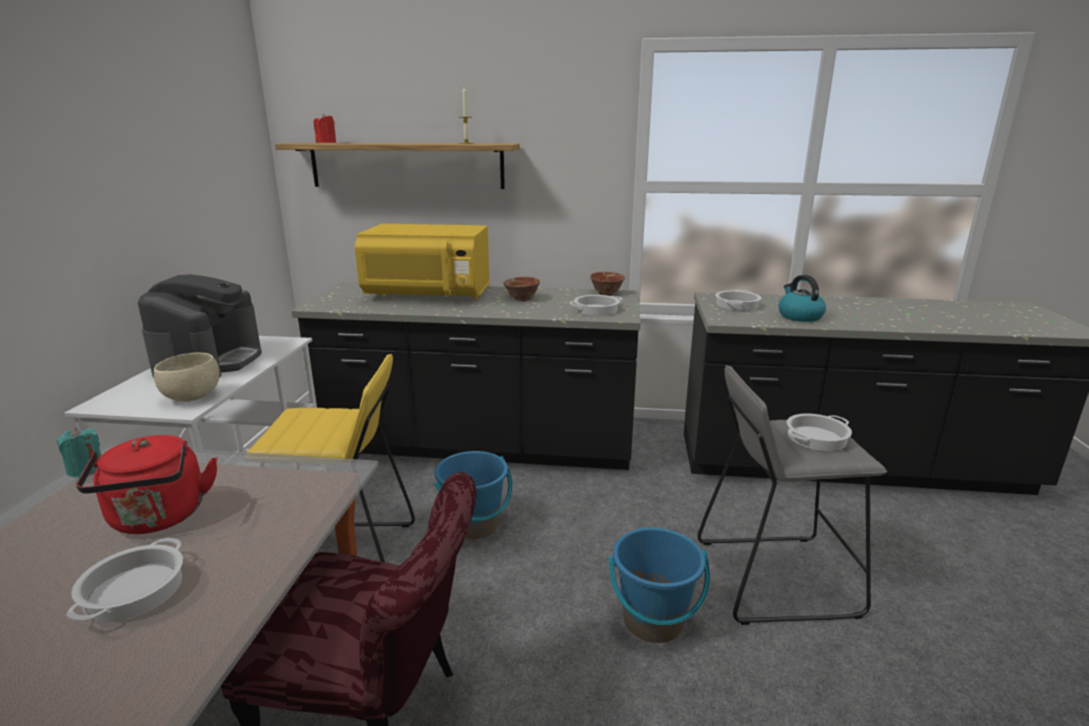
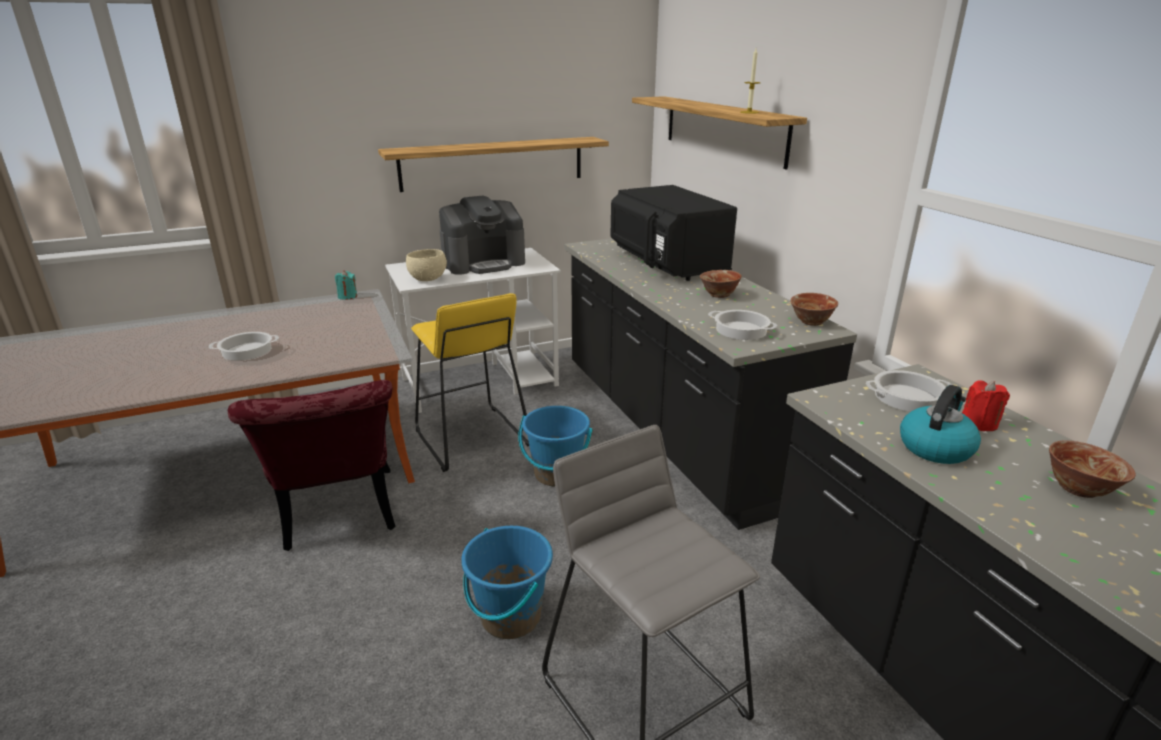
camera: 60 degrees right, 5 degrees up
red kettle [76,435,217,534] -> none
red candle [314,114,336,143] -> red candle moved to [962,380,1010,431]
yellow microwave [355,224,490,299] -> black microwave [610,185,737,281]
cooking pot [787,414,852,451] -> none
none -> shelf [378,137,609,192]
none -> bowl [1049,441,1136,498]

